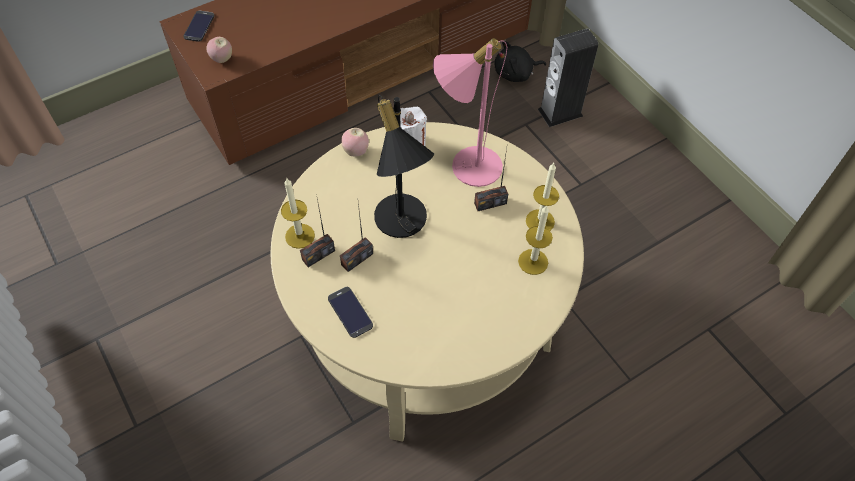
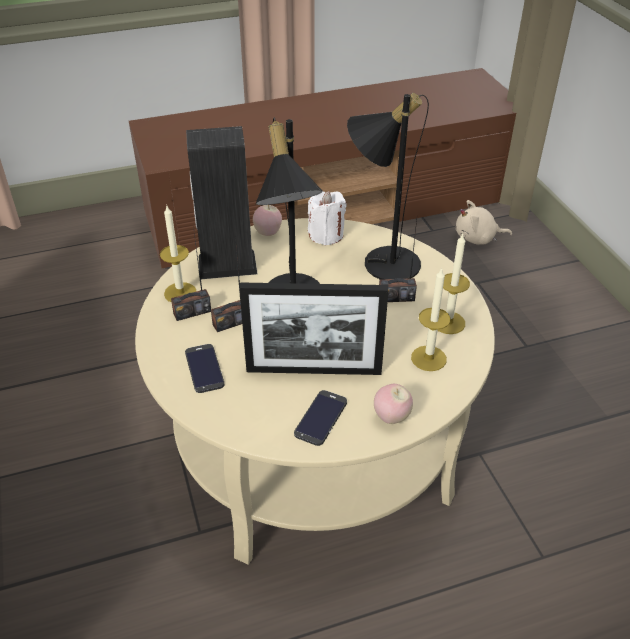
camera: 15 degrees right, 15 degrees down
phone [183,11,214,42] -> phone moved to [294,390,347,446]
apple [206,37,232,63] -> apple moved to [374,384,413,424]
pink table lamp [433,38,507,187] -> black table lamp [347,93,429,280]
black plush toy [494,41,546,82] -> beige plush toy [456,200,512,245]
speaker [538,28,598,127] -> speaker moved to [186,126,257,279]
none -> picture frame [239,282,388,375]

